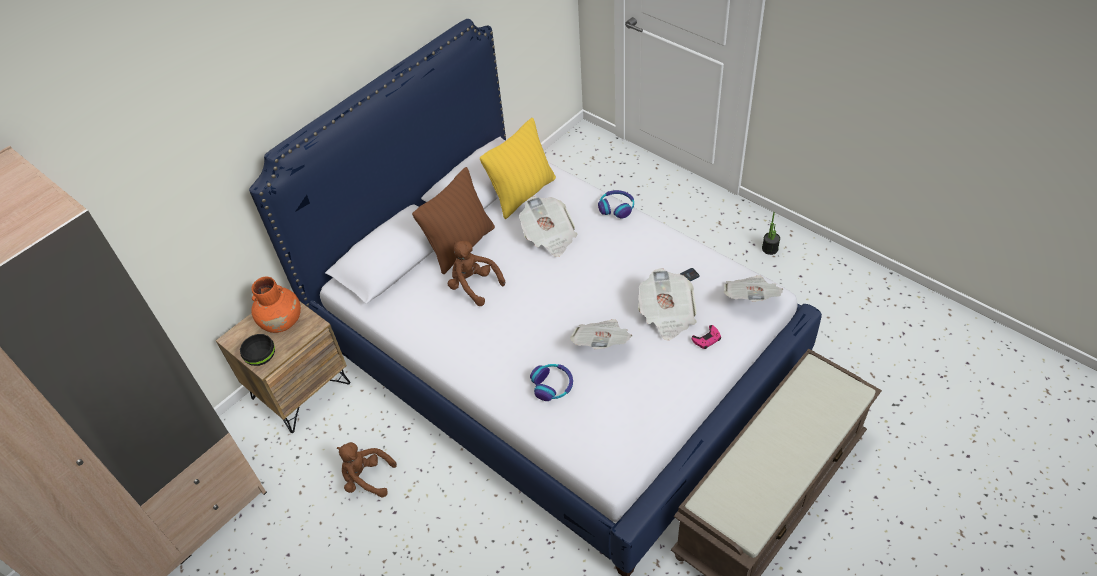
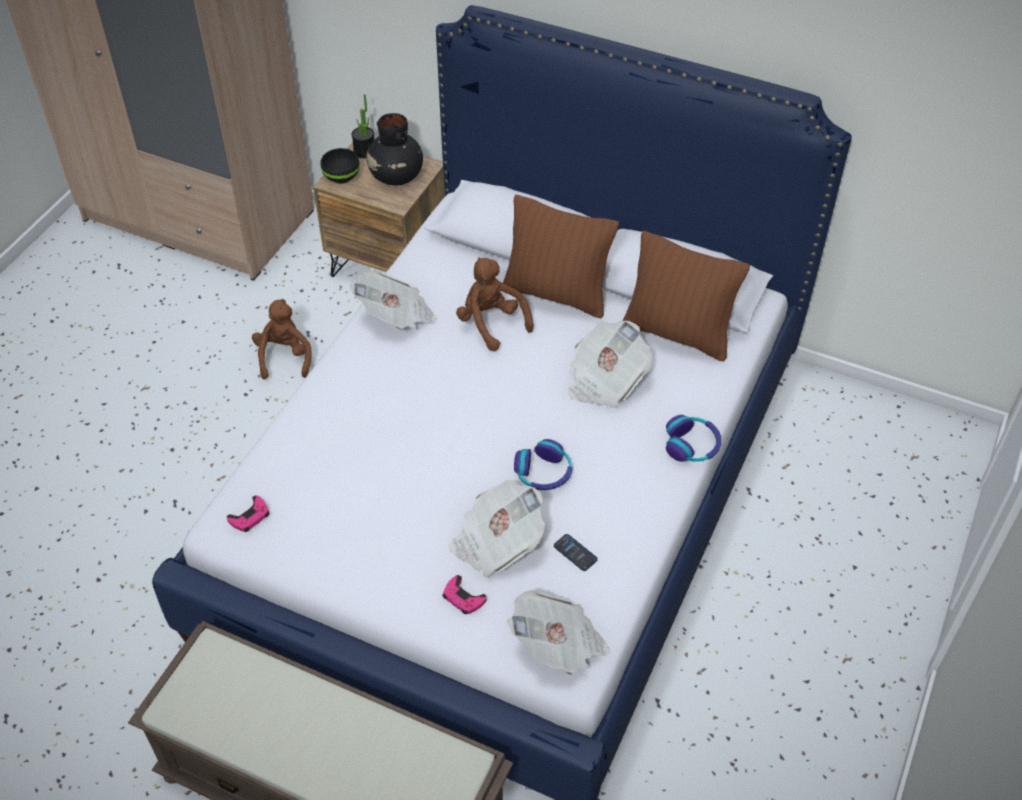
camera: 70 degrees right, 0 degrees up
orange vase [251,277,301,333] -> black vase [366,113,423,185]
brown plush toy [448,241,505,306] -> brown plush toy turned 60 degrees counterclockwise [456,258,534,351]
yellow pillow [480,118,556,219] -> brown pillow [623,231,750,362]
headphones [530,364,573,401] -> headphones moved to [514,439,573,490]
newspaper [570,319,632,349] -> newspaper moved to [350,271,437,329]
potted plant [762,212,780,255] -> potted plant moved to [352,94,374,158]
none -> pink game controller [227,495,270,532]

